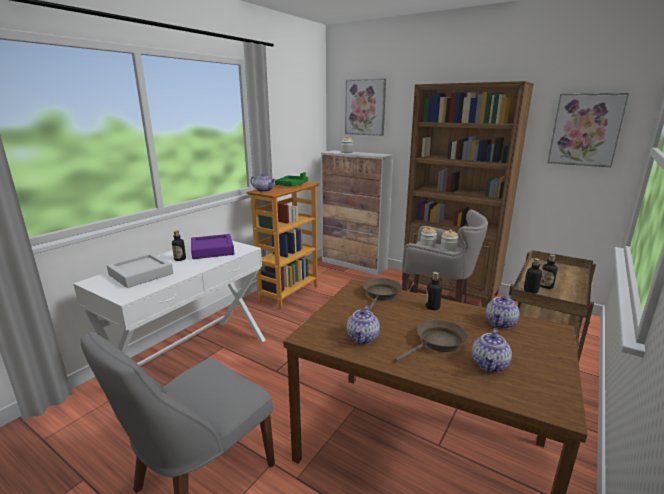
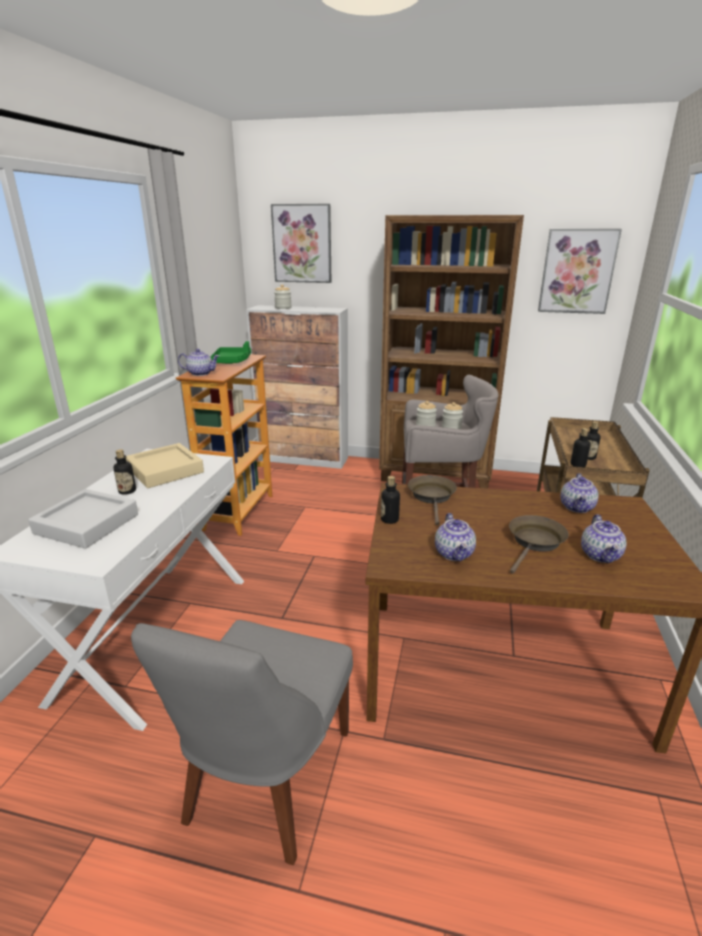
camera: 20 degrees left, 5 degrees up
purple tray [191,234,234,259] -> beige tray [126,443,204,488]
bottle [425,272,442,310] -> bottle moved to [381,476,400,524]

